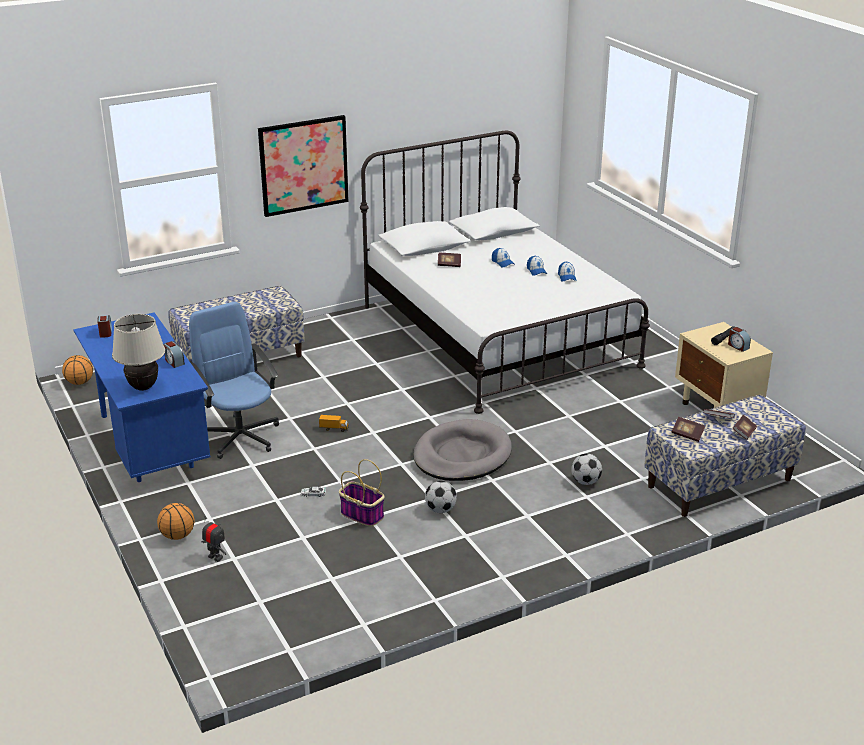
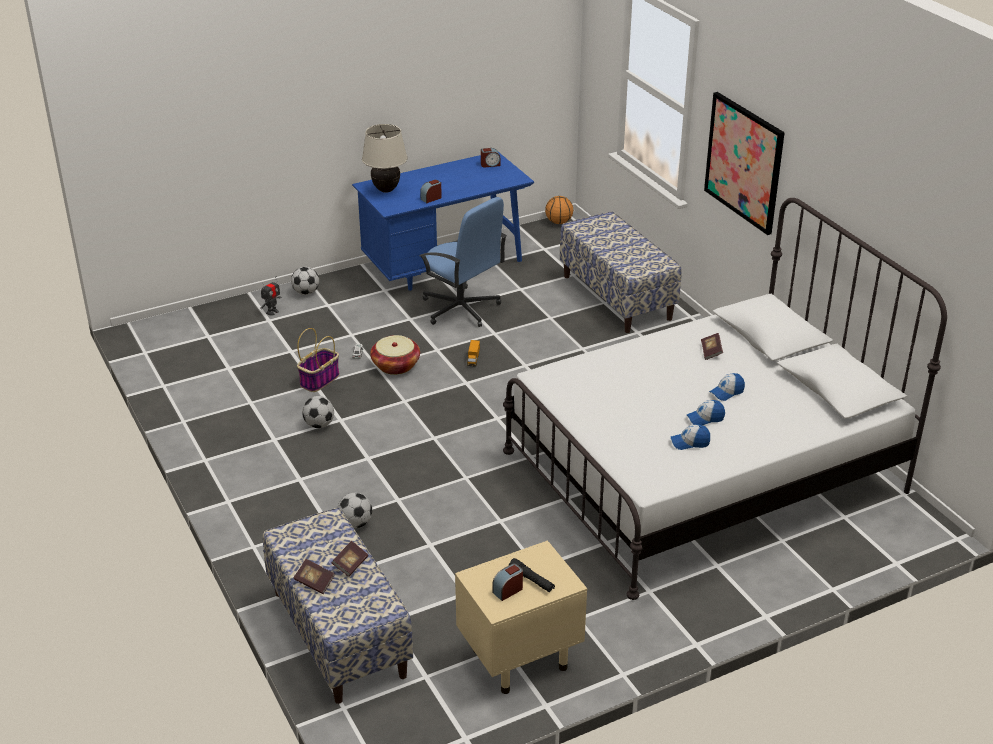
camera: 90 degrees right, 5 degrees up
basketball [157,503,194,540] -> football [291,267,319,295]
blue office chair [189,302,279,459] -> blue office chair turned 75 degrees clockwise [420,197,507,327]
grey dog bed [413,419,512,481] -> none
book [672,417,705,442] -> none
none -> basket [370,335,420,375]

